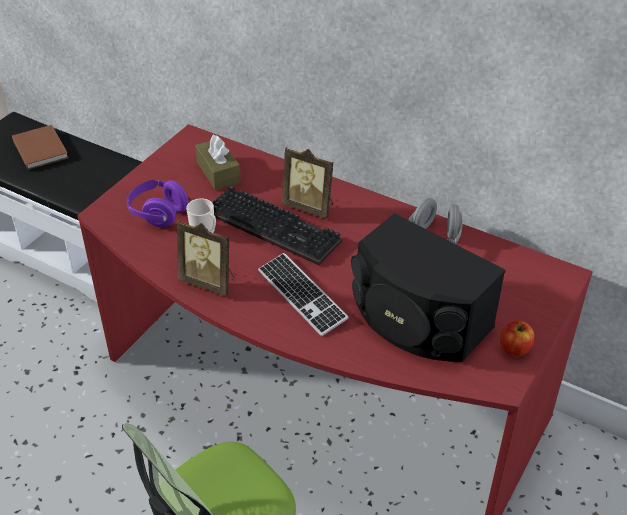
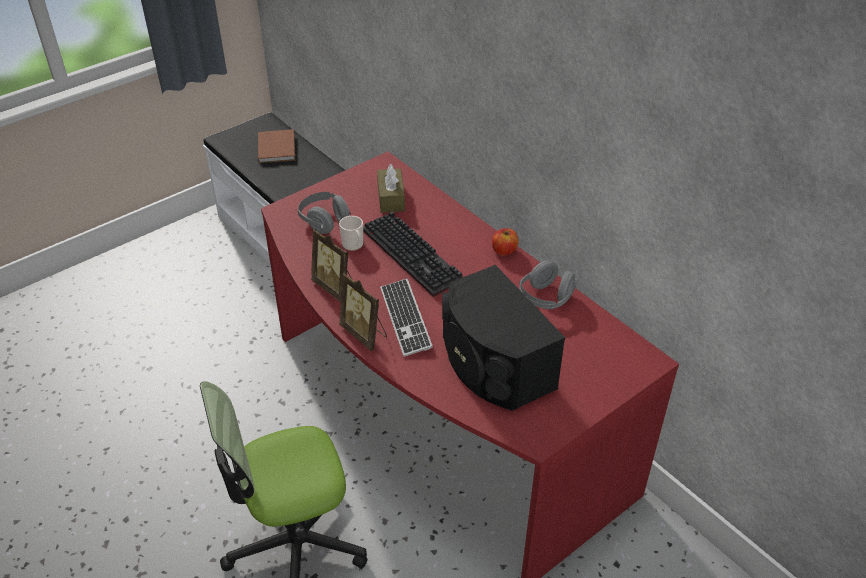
camera: 20 degrees right, 0 degrees up
purple headphones [127,180,190,228] -> grey headphones [298,192,351,234]
picture frame [282,147,333,219] -> picture frame moved to [339,272,387,351]
apple [500,320,534,357] -> apple moved to [492,228,519,255]

